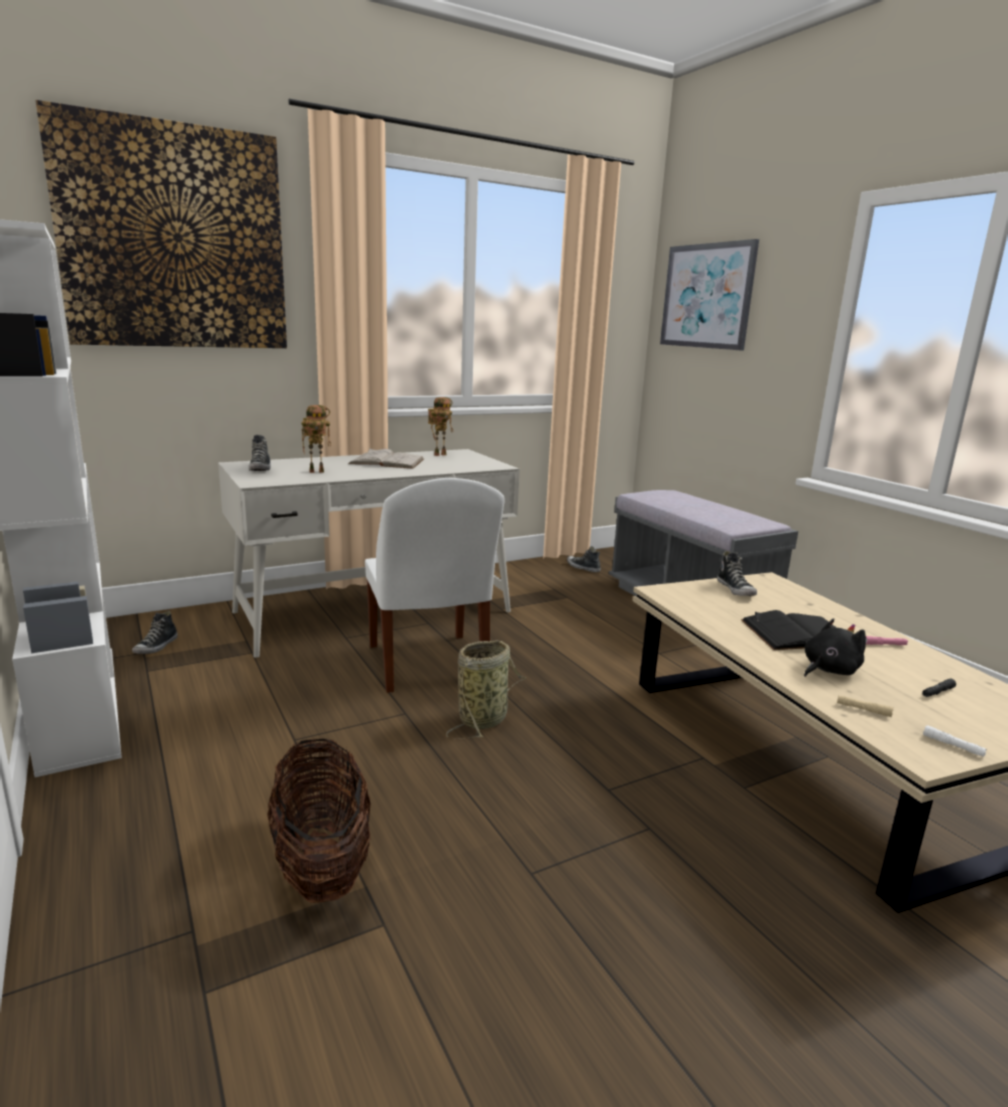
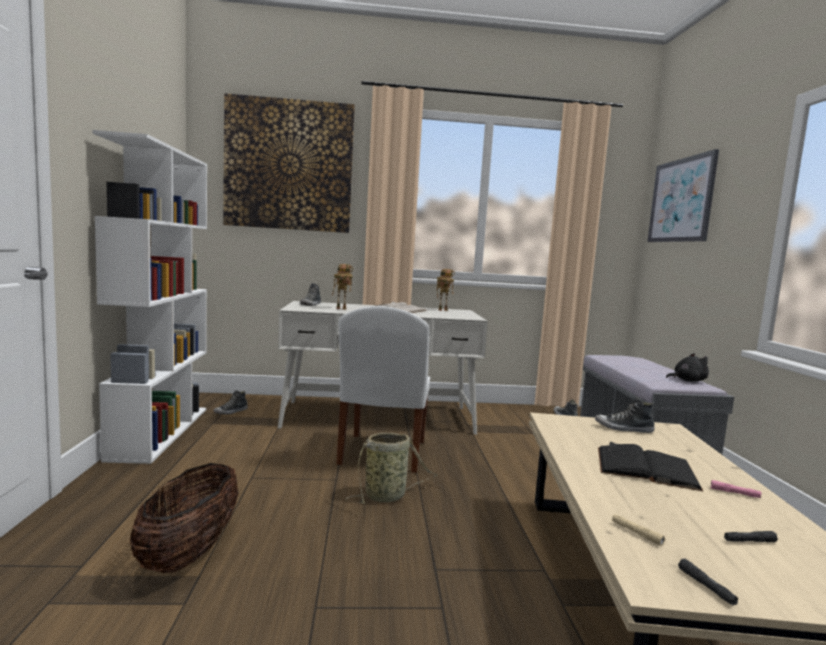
camera: 25 degrees right, 10 degrees down
shoe [717,551,757,597] -> shoe turned 90 degrees clockwise [595,397,655,433]
black plush toy [804,618,866,677] -> black plush toy moved to [666,353,709,382]
white flashlight [923,725,987,757] -> black flashlight [678,558,738,605]

